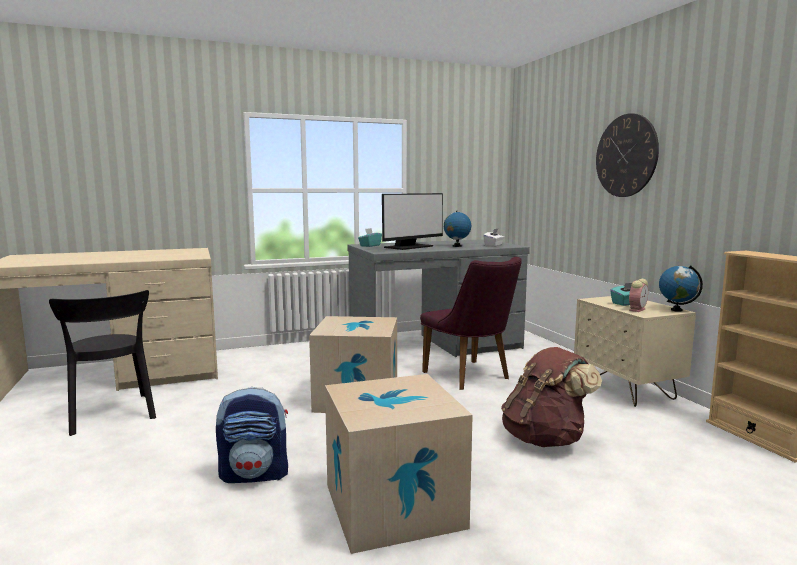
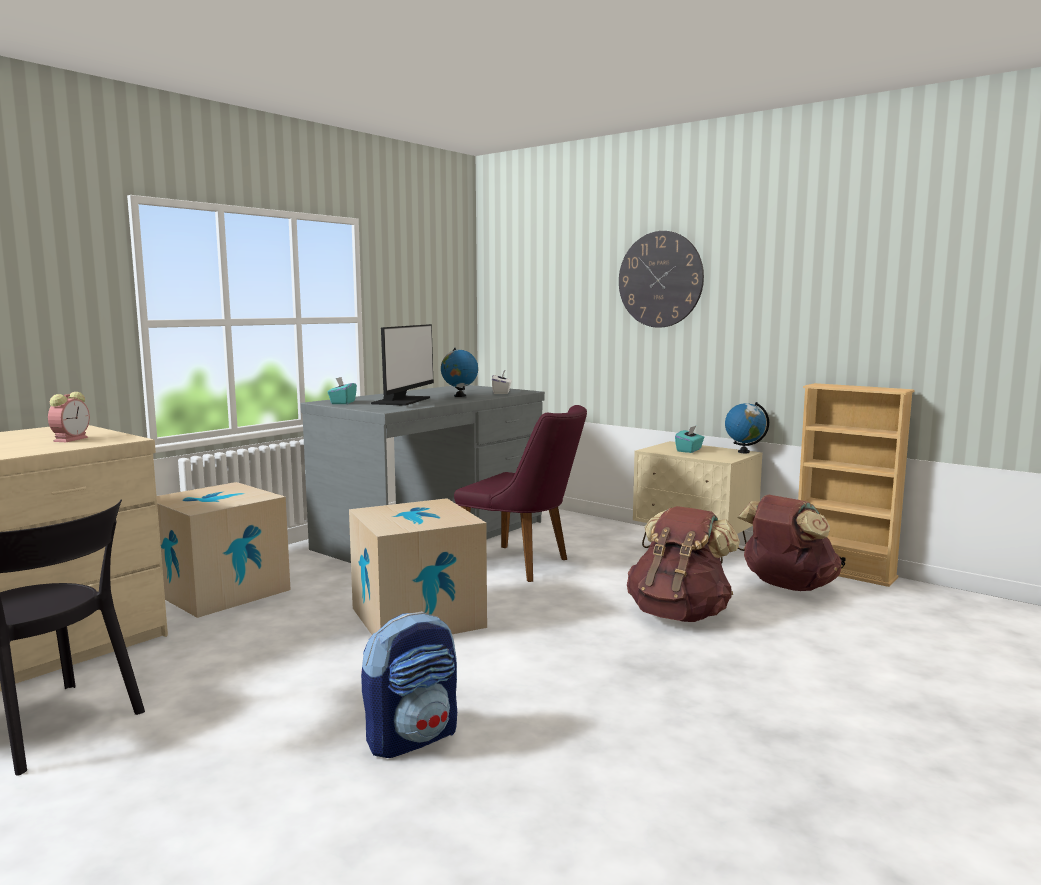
camera: 30 degrees left, 0 degrees up
cardboard box [325,374,473,554] -> cardboard box moved to [157,482,291,618]
alarm clock [629,279,648,312] -> alarm clock moved to [48,392,90,442]
none -> brown backpack [738,495,841,591]

